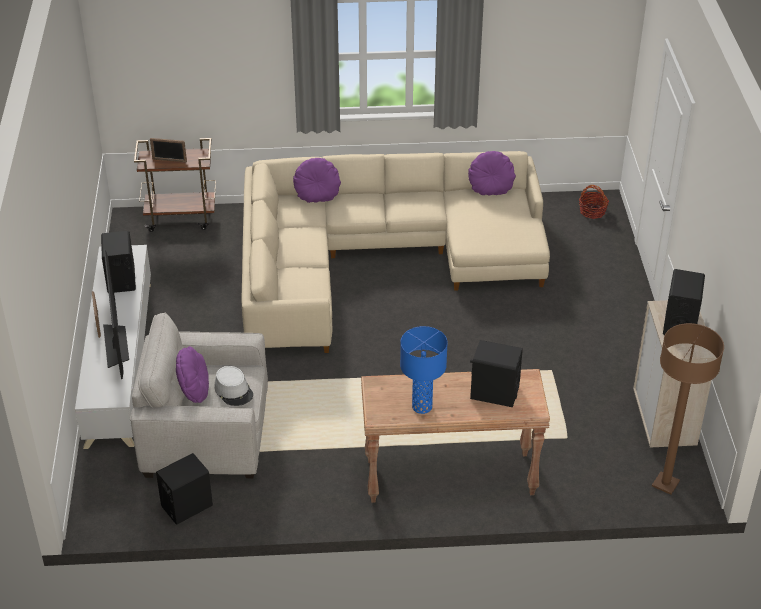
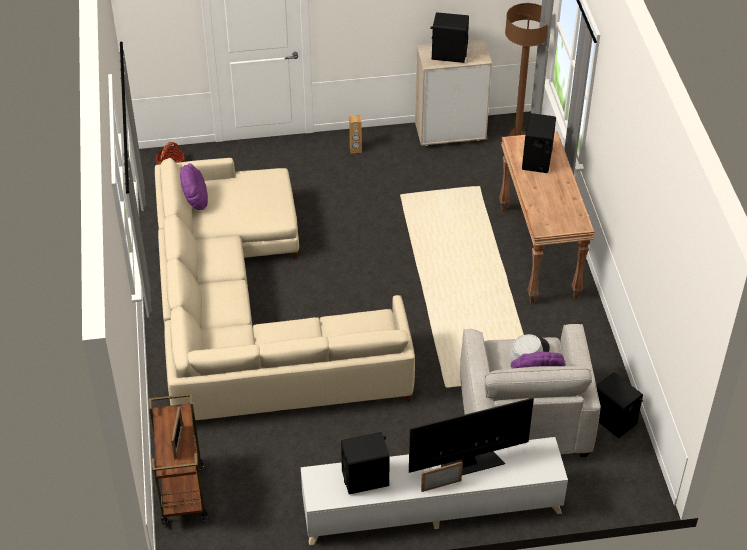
camera: 95 degrees left, 5 degrees up
purple pillow [293,158,341,203] -> none
blue table lamp [400,326,447,414] -> none
none -> brown speaker [349,115,362,153]

